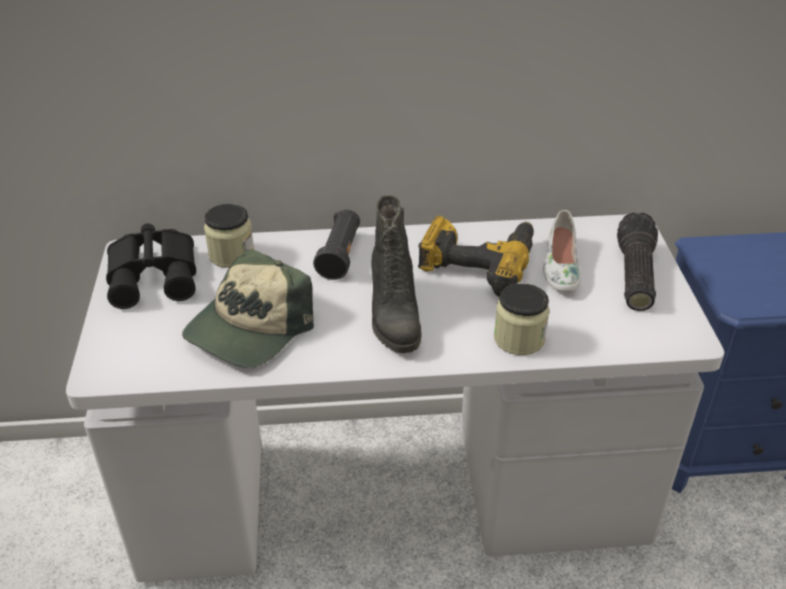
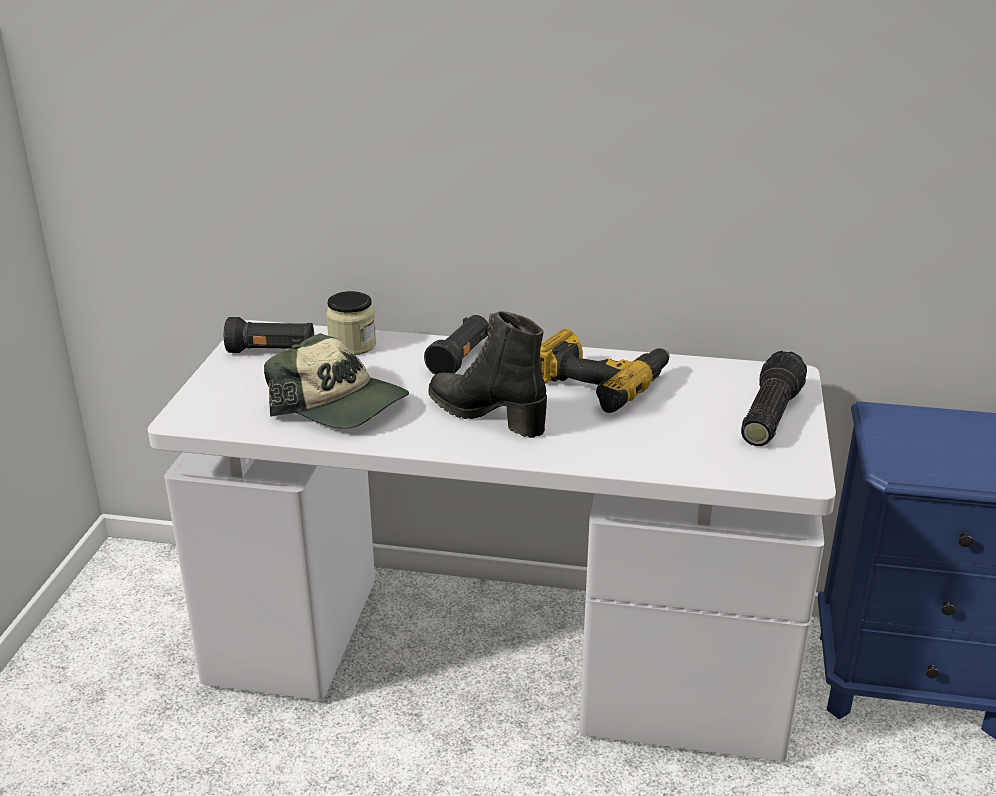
camera: 15 degrees right, 10 degrees down
black binoculars [106,223,196,309] -> black flashlight [224,317,314,353]
cap [182,249,314,368] -> cap turned 105 degrees counterclockwise [264,333,409,429]
black boot [372,195,421,353] -> black boot turned 120 degrees clockwise [428,311,547,438]
jar [494,283,550,355] -> none
white shoe [543,210,581,293] -> none

